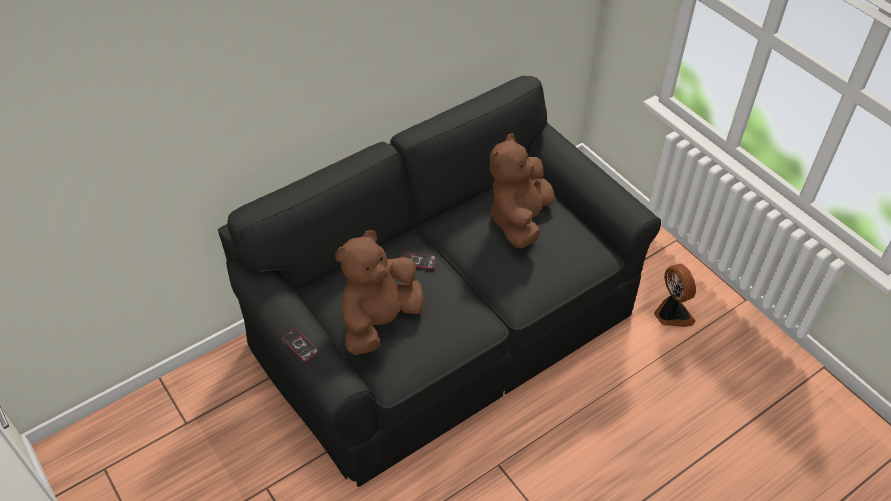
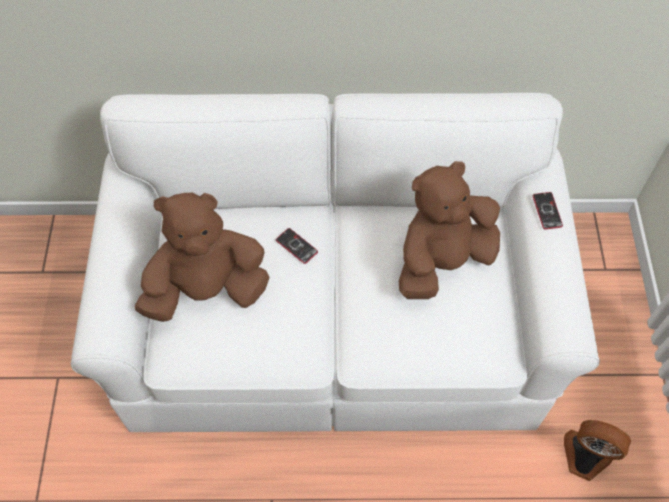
camera: 35 degrees right, 10 degrees up
black sofa [218,76,661,487] -> white sofa [71,93,600,432]
phone [282,329,318,361] -> phone moved to [532,192,563,230]
fan [654,264,696,327] -> fan turned 75 degrees counterclockwise [564,420,631,481]

